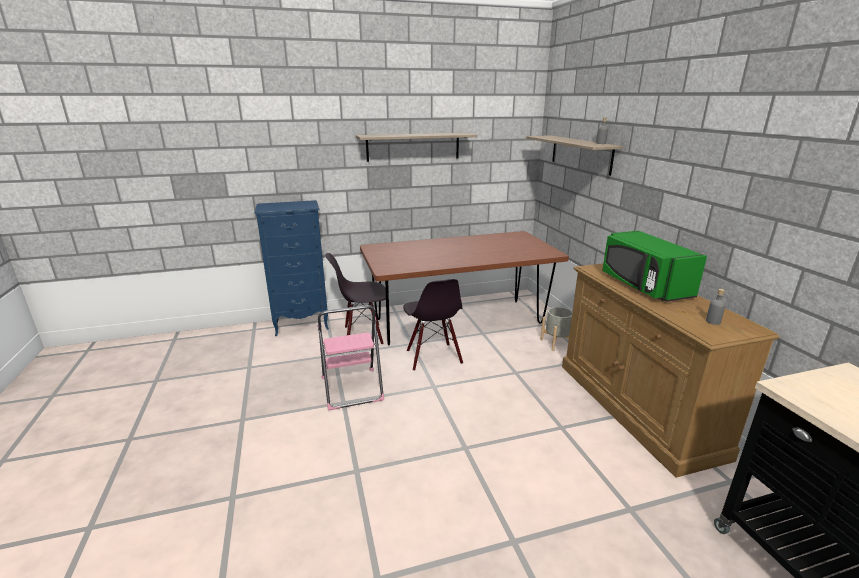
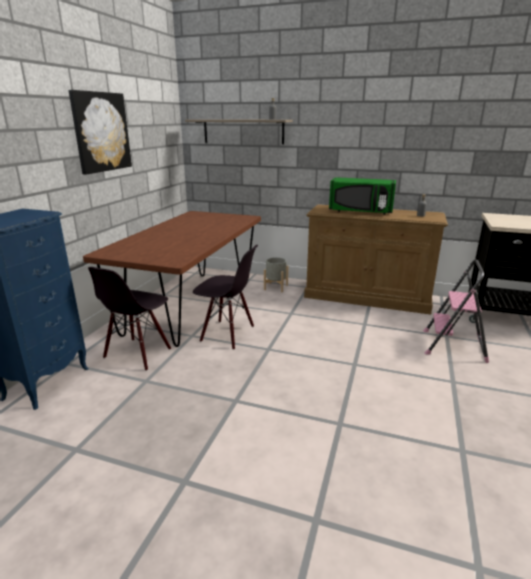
camera: 55 degrees left, 0 degrees up
pink step ladder [317,305,384,411] -> pink step ladder moved to [423,259,489,363]
shelf [356,133,478,162] -> picture [68,90,132,175]

